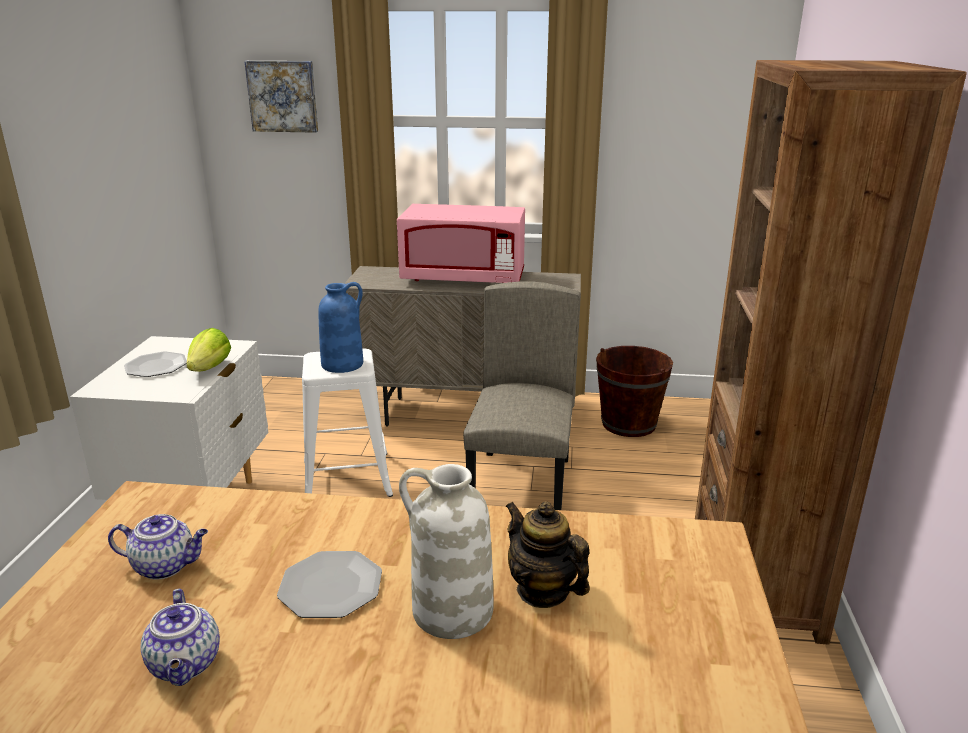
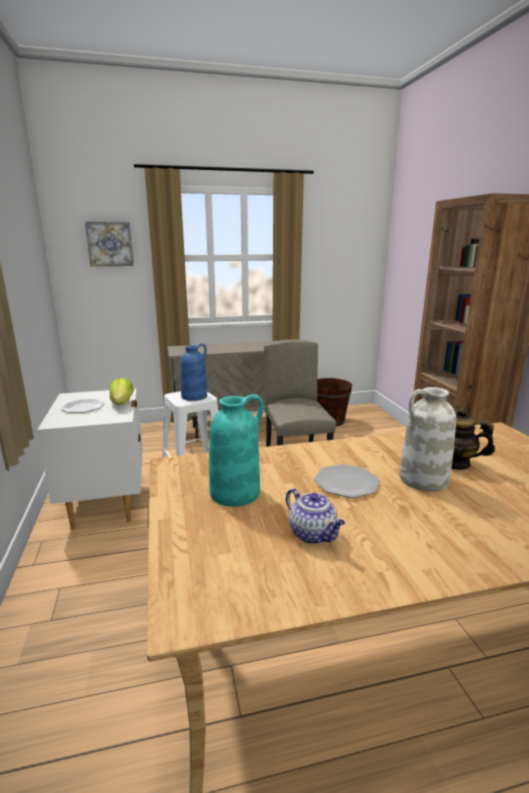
camera: 20 degrees left, 5 degrees down
teapot [108,514,208,580] -> turquoise vase [209,394,264,507]
pink microwave [397,204,525,283] -> none

